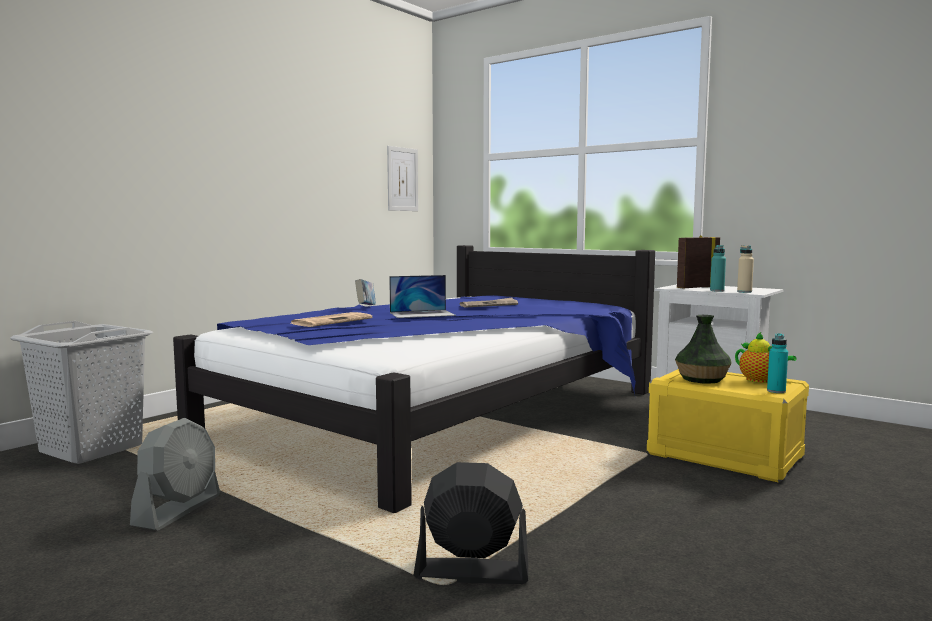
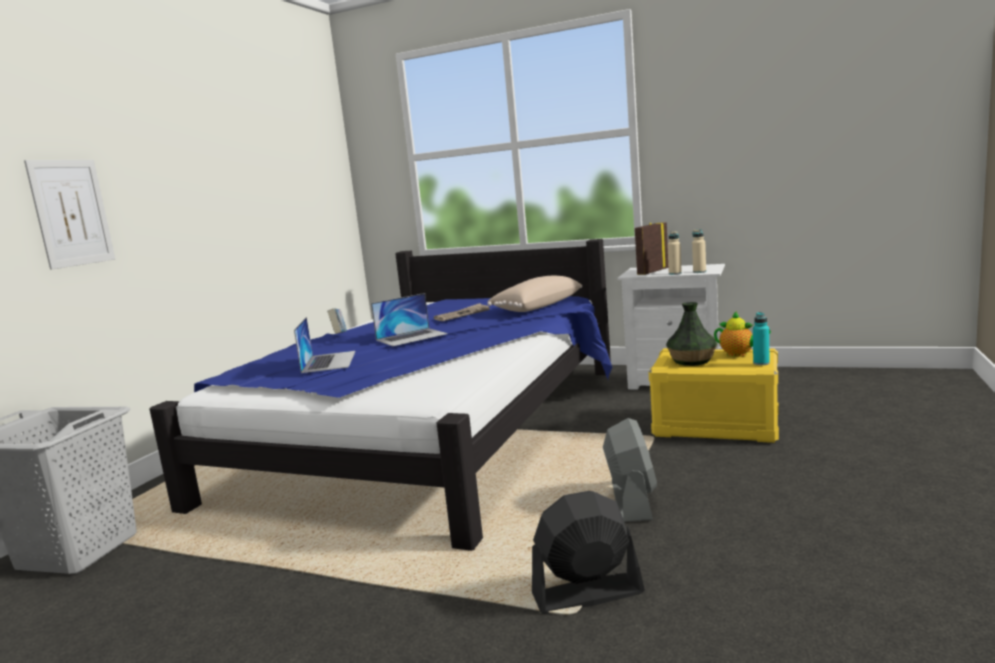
camera: 15 degrees left, 5 degrees up
grey fan [130,418,220,530] -> grey fan moved to [603,418,657,522]
newspaper [290,312,372,327] -> laptop [294,317,356,373]
picture [387,146,418,211] -> picture moved to [24,160,115,270]
turquoise bottle [710,245,726,292] -> beige bottle [667,231,682,275]
none -> beige pillow [487,276,582,312]

